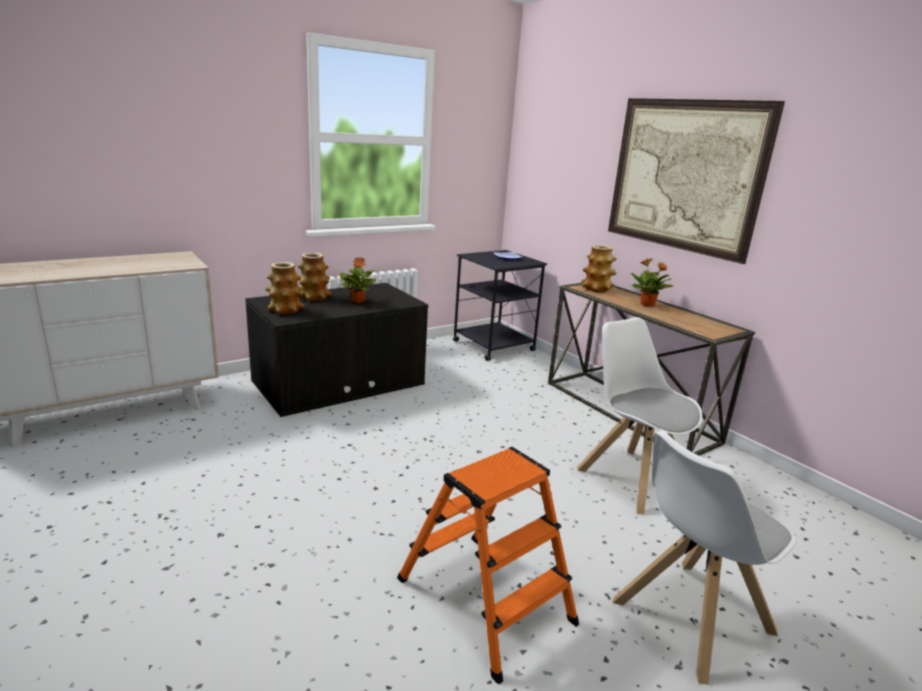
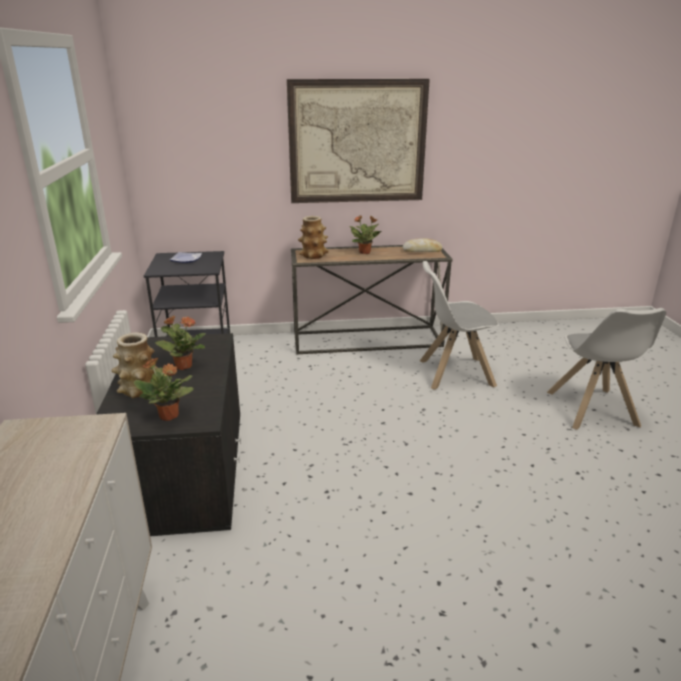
camera: 60 degrees left, 5 degrees up
vase [265,262,305,314] -> potted plant [134,358,194,421]
orange step ladder [397,447,579,684] -> none
none -> bread [402,238,443,252]

